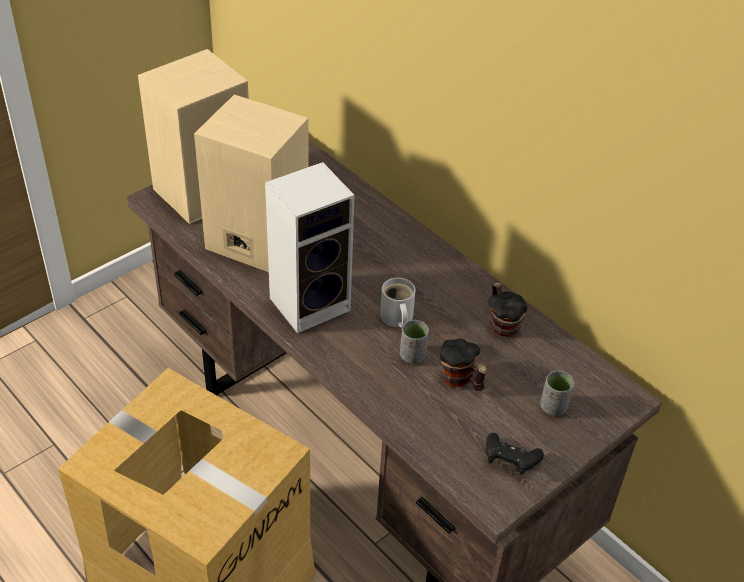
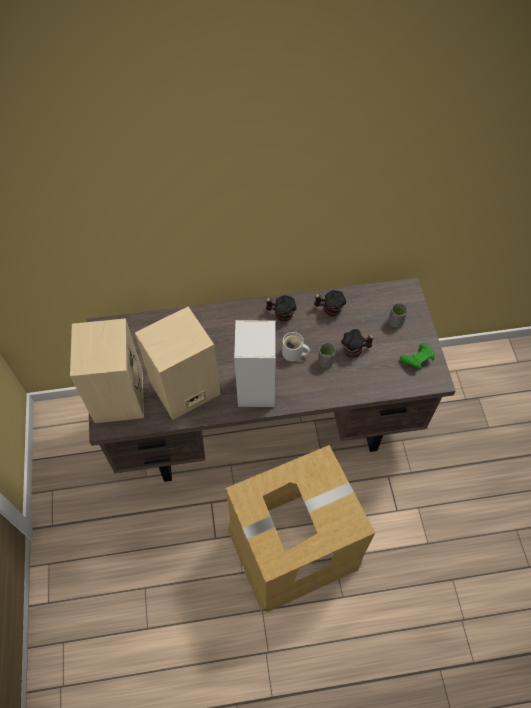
camera: 55 degrees left, 15 degrees up
black game controller [486,433,544,475] -> green game controller [400,343,435,369]
none -> mug [266,295,297,322]

